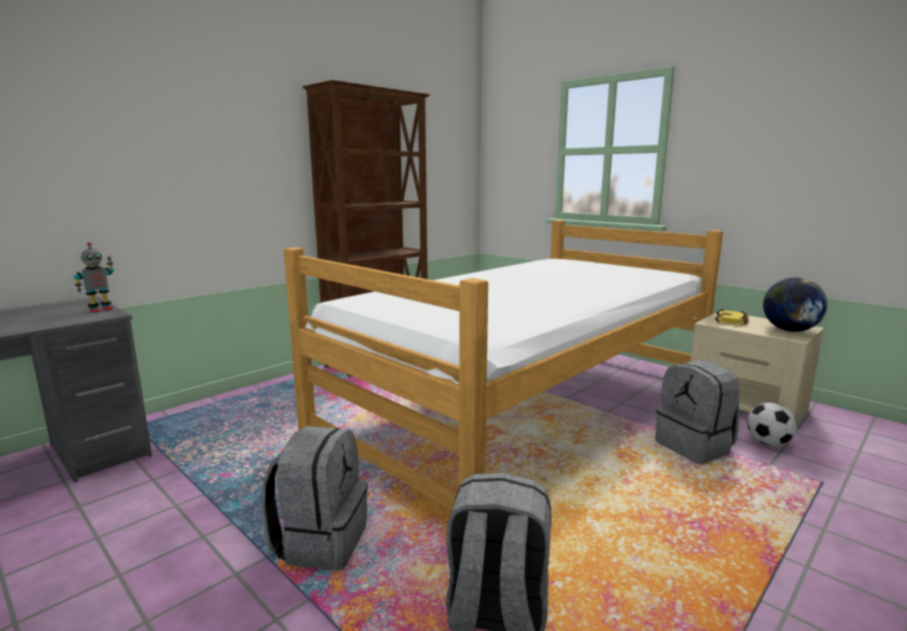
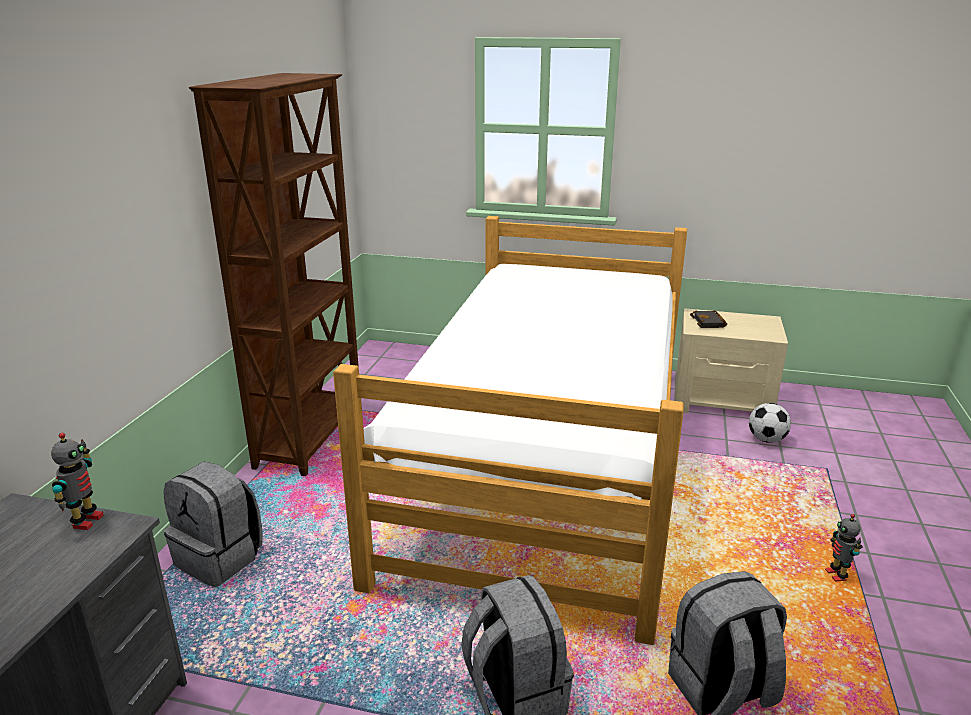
camera: 30 degrees left, 10 degrees up
grey backpack [655,360,740,464] -> grey backpack moved to [163,462,263,587]
yellow book [715,309,748,325] -> black book [690,310,727,328]
globe [763,278,828,332] -> none
none -> toy robot [825,514,862,582]

